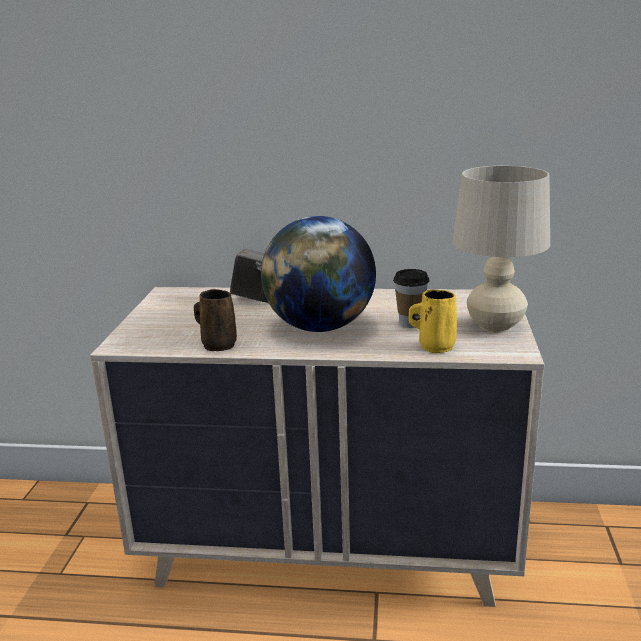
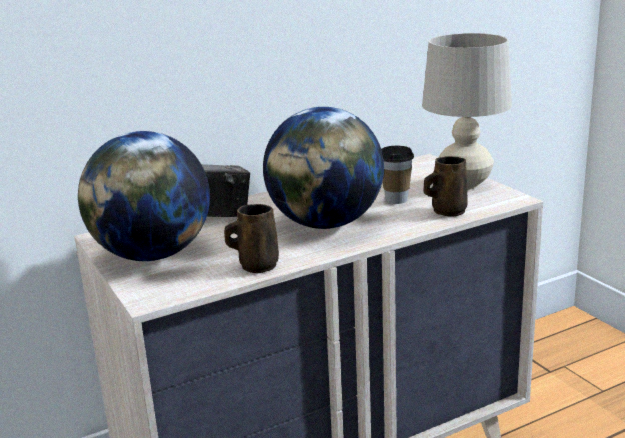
camera: 35 degrees left, 0 degrees up
yellow mug [409,289,457,353] -> brown mug [424,156,468,217]
none -> globe [78,131,210,261]

